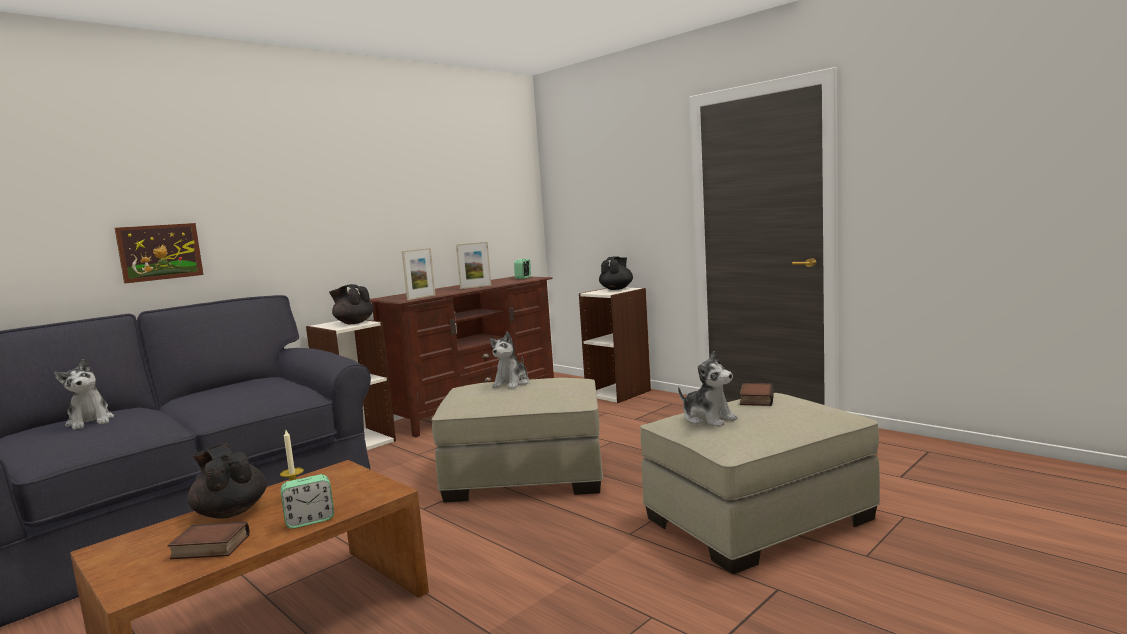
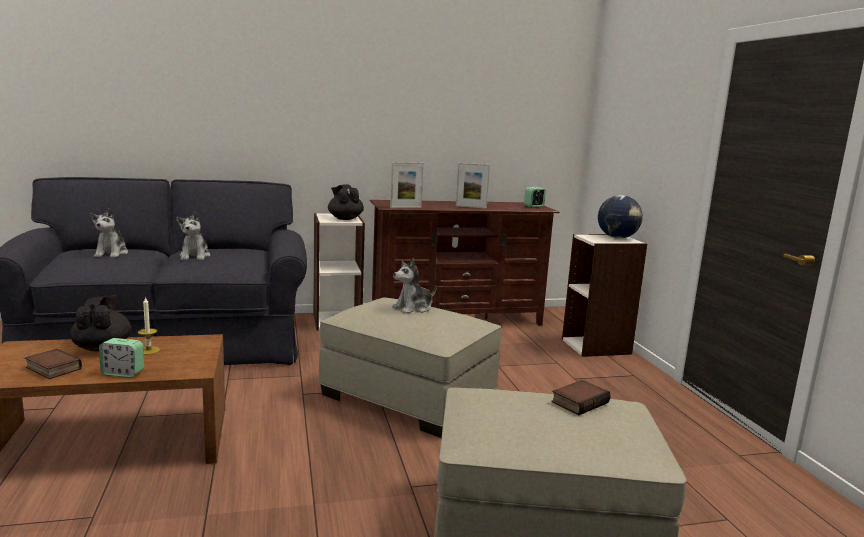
camera: 30 degrees right, 5 degrees up
picture [115,223,204,284] -> none
black teapot [599,256,633,290] -> globe [598,195,643,239]
plush toy [678,351,738,427] -> plush toy moved to [176,211,211,260]

